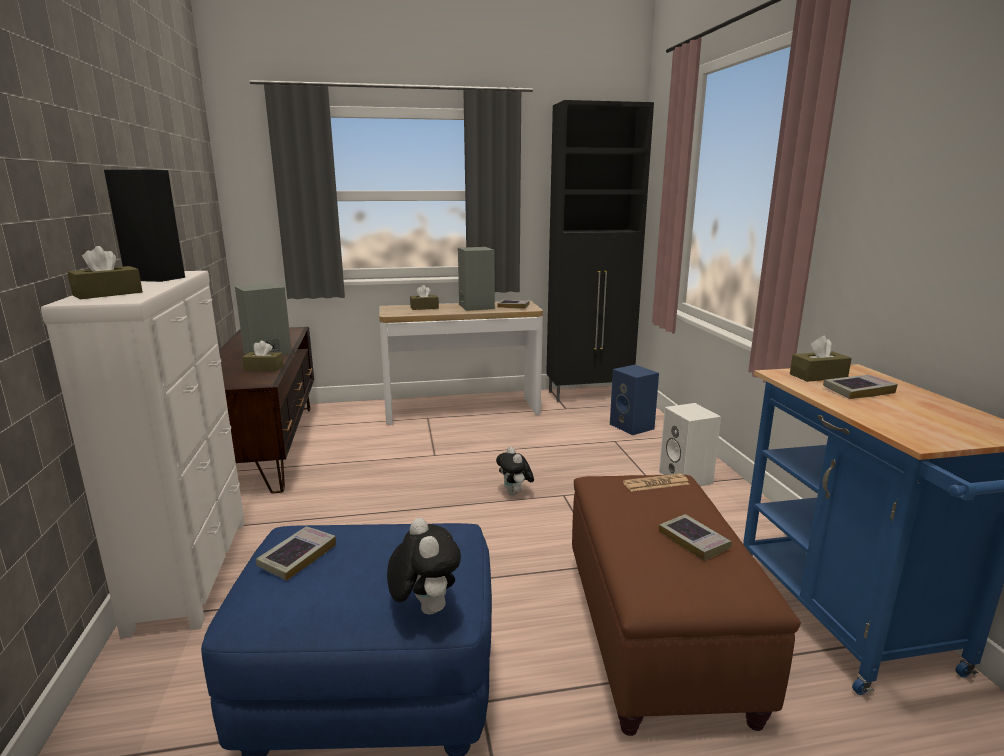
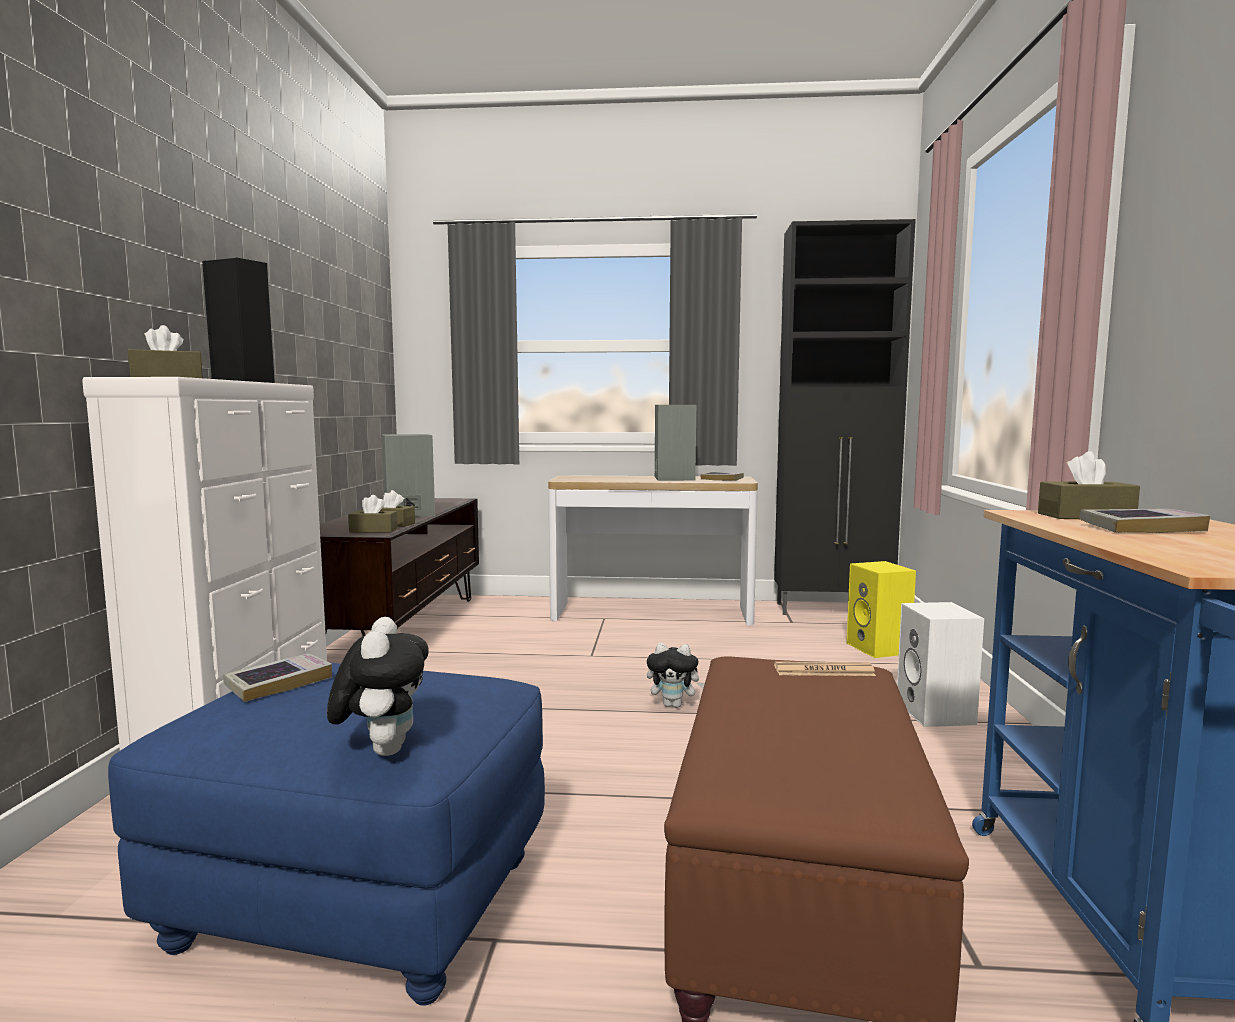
camera: 15 degrees right, 10 degrees down
brown tissue box [410,285,439,310] -> brown tissue box moved to [348,495,398,533]
plush toy [496,447,534,495] -> plush toy turned 75 degrees counterclockwise [647,643,705,708]
blue speaker [610,365,659,435] -> yellow speaker [847,561,916,658]
book [659,514,732,561] -> none

